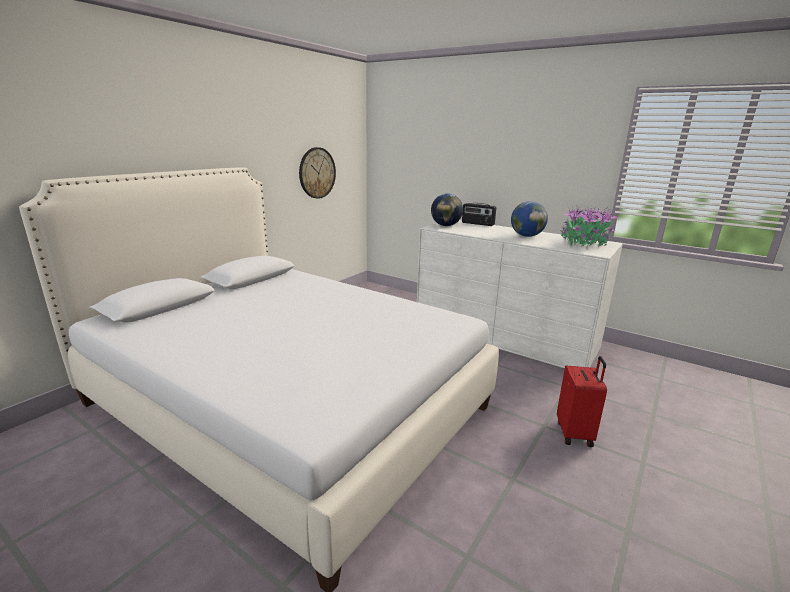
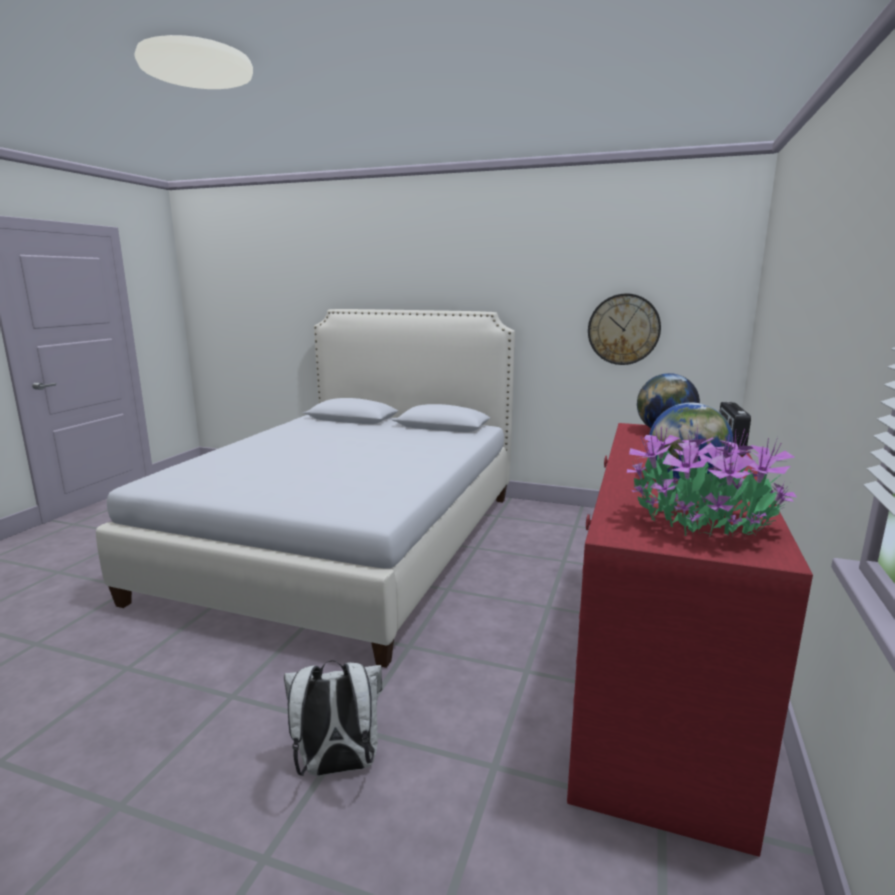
camera: 75 degrees right, 5 degrees down
white dresser [417,220,623,368] -> red dresser [567,423,813,857]
red suitcase [557,356,607,447] -> white backpack [284,660,382,776]

